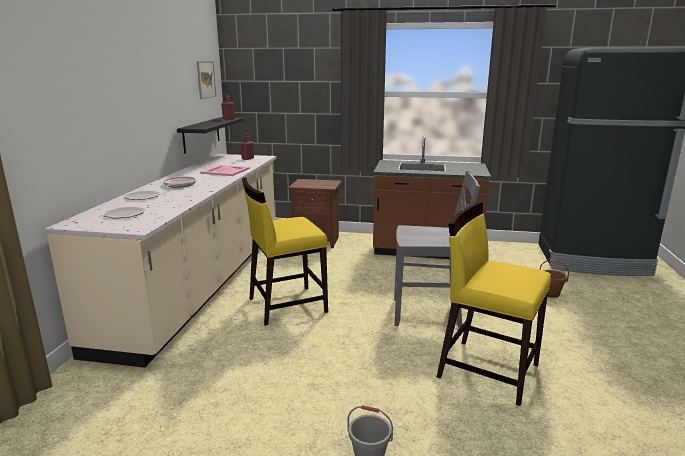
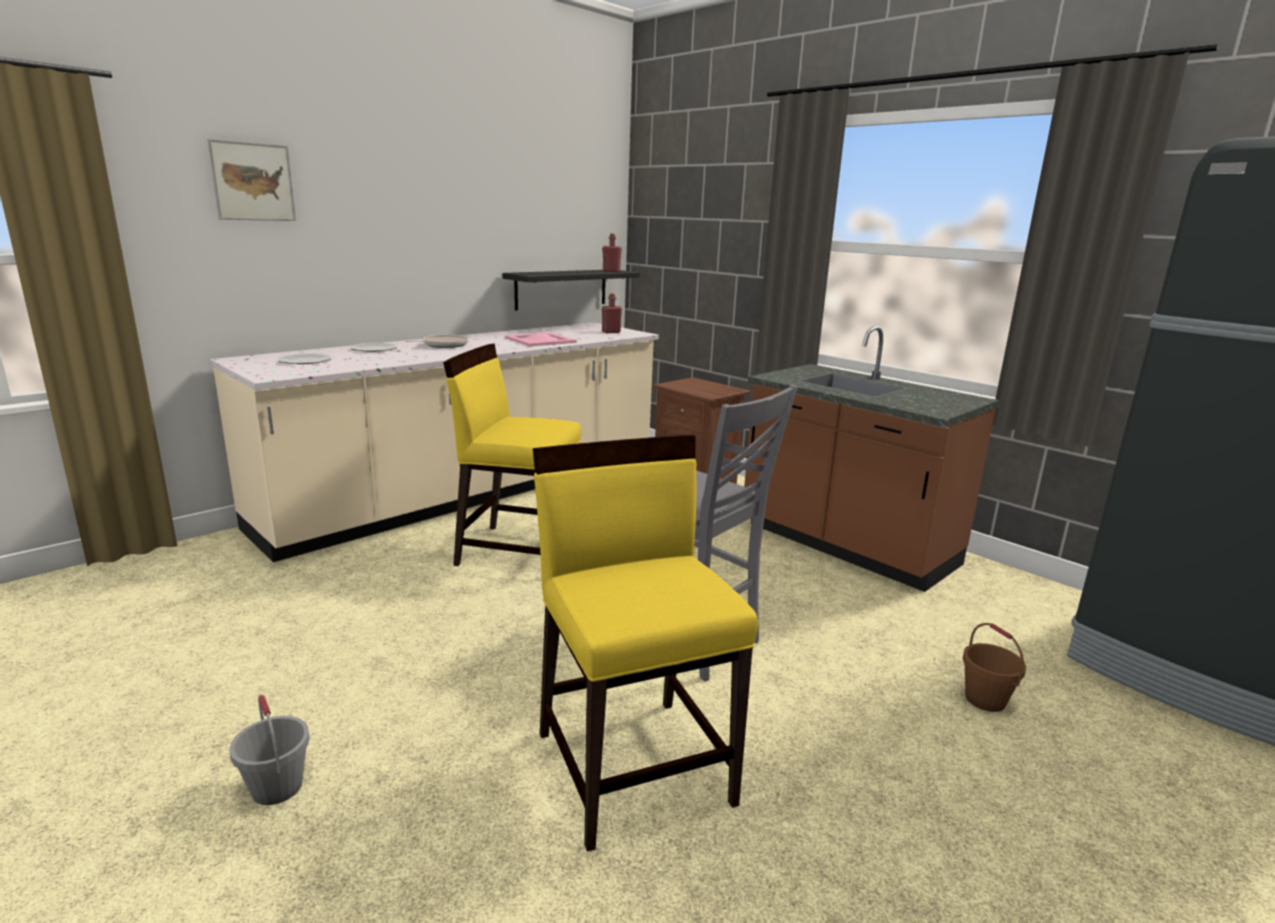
camera: 35 degrees right, 0 degrees up
picture [197,61,216,99] -> picture moved to [207,139,296,221]

